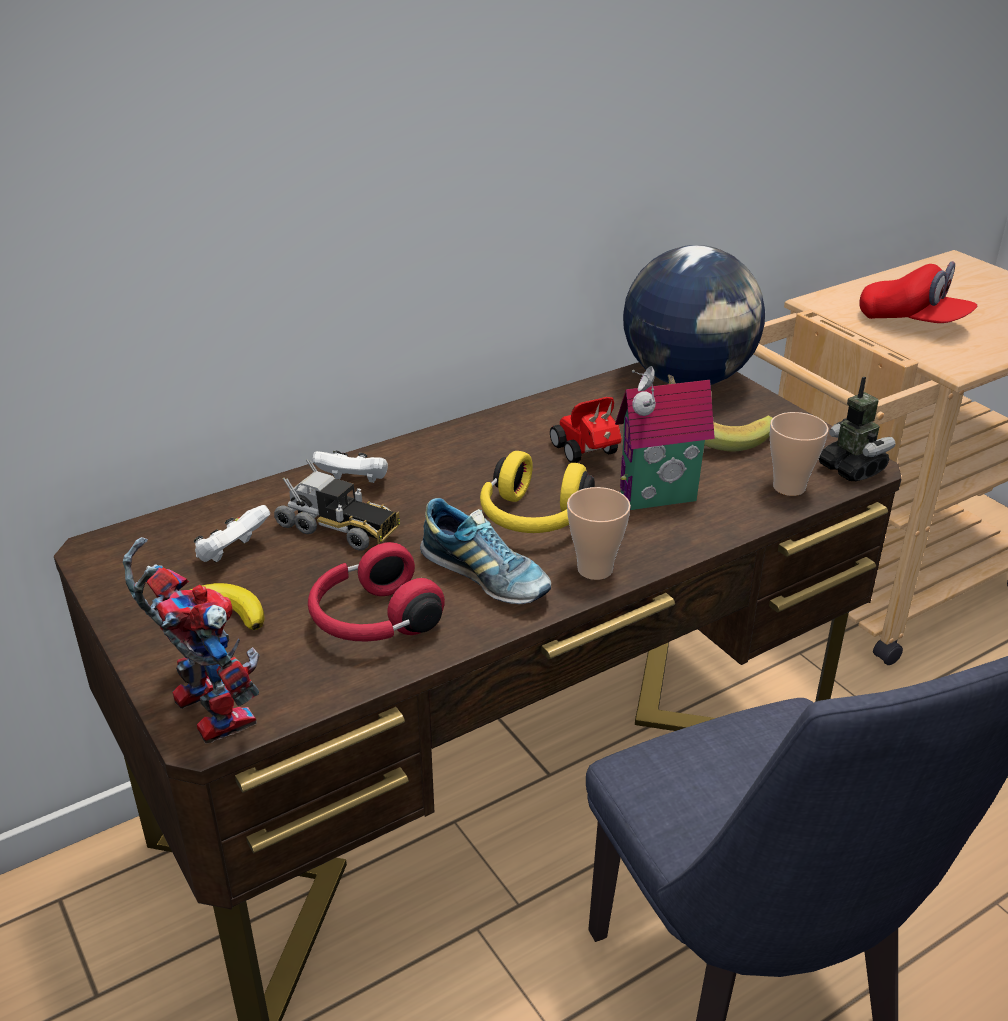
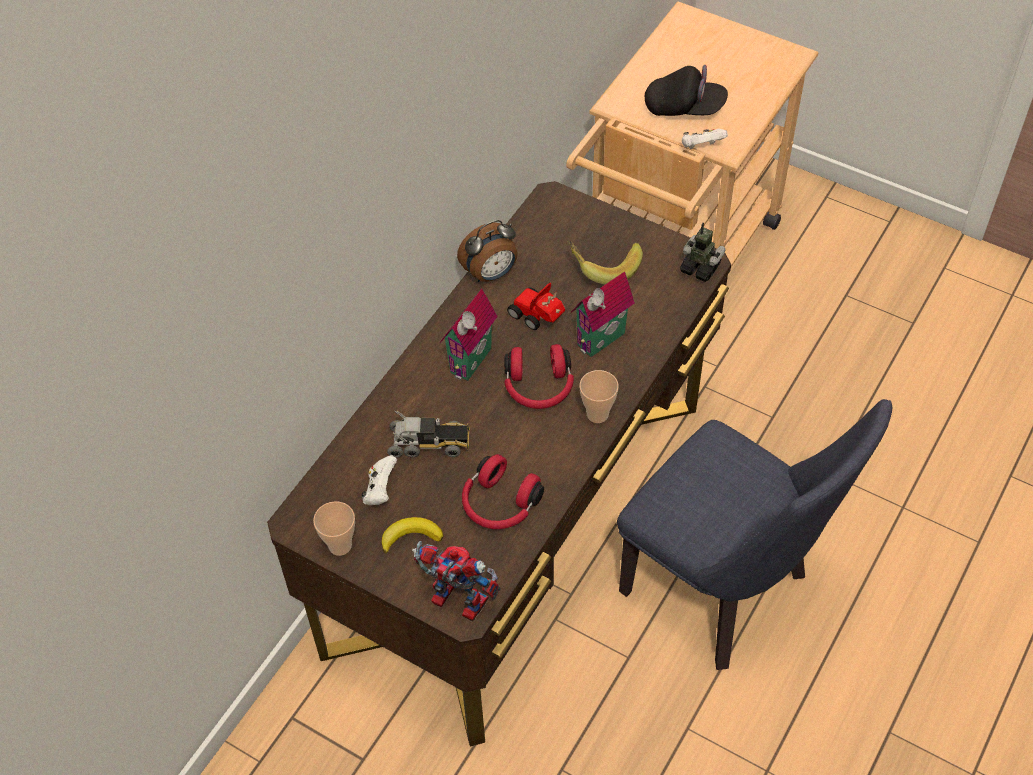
camera: 25 degrees left, 20 degrees up
white game controller [313,451,388,483] -> white game controller moved to [682,129,728,149]
shoe [420,498,551,604] -> none
yellow headphones [480,451,595,533] -> red headphones [504,344,574,409]
globe [623,245,765,385] -> none
cup [770,412,829,496] -> cup moved to [313,501,355,556]
red cap [859,261,978,323] -> black cap [645,65,728,116]
none -> toy house [440,288,498,381]
none -> alarm clock [457,220,518,282]

